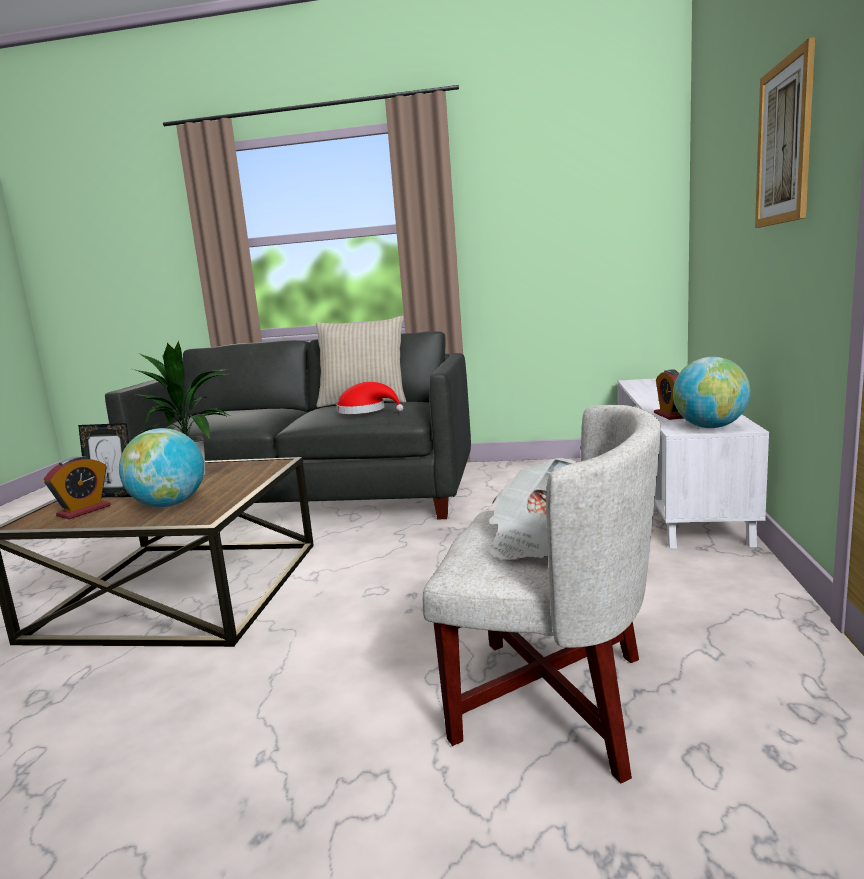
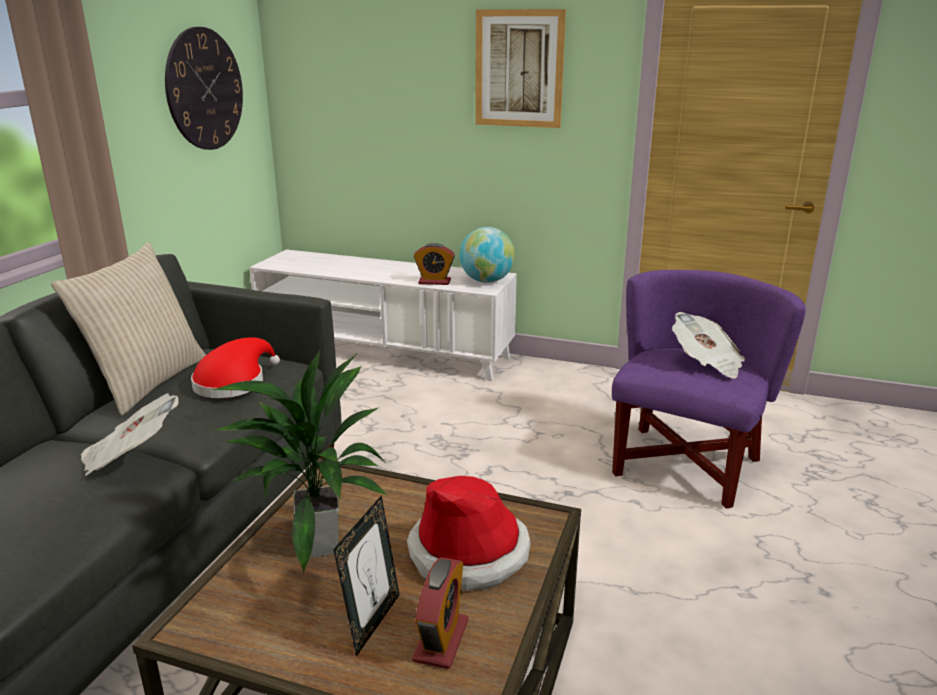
camera: 80 degrees left, 10 degrees up
alarm clock [44,456,111,519] -> alarm clock turned 60 degrees clockwise [412,557,468,669]
globe [119,428,204,507] -> hat [407,476,530,591]
white armchair [423,405,661,783] -> purple armchair [612,270,806,508]
none -> newspaper [81,393,179,476]
none -> wall clock [165,27,243,150]

